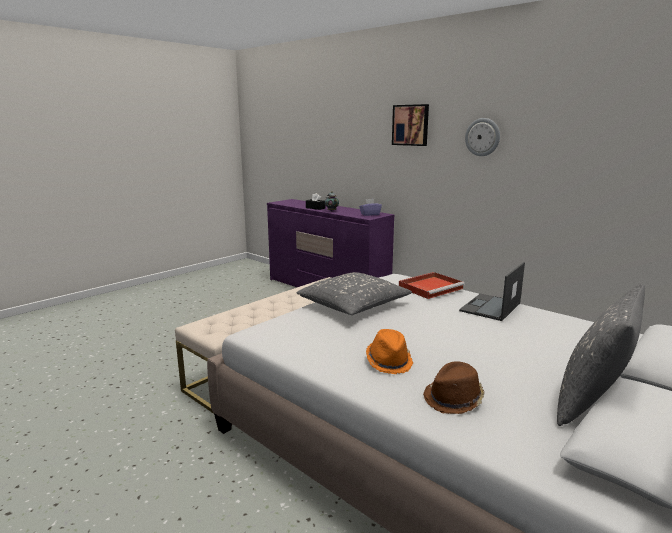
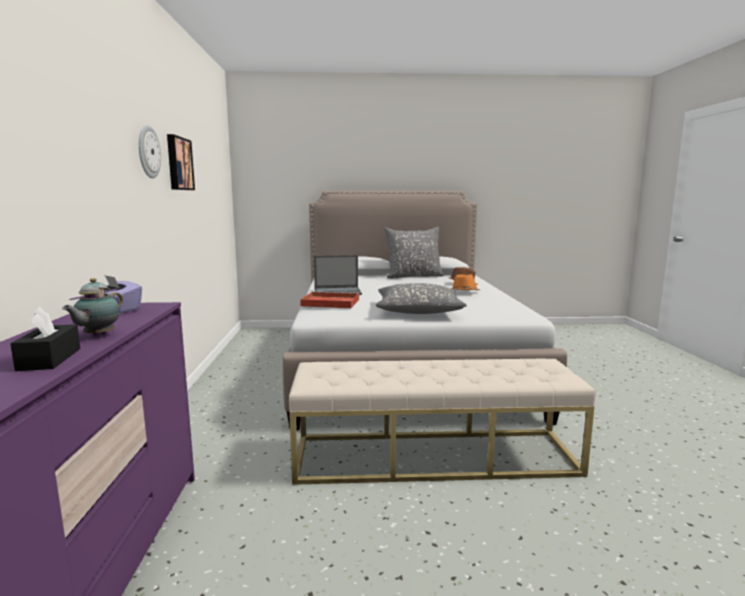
camera: 135 degrees left, 5 degrees down
picture [392,104,429,146] -> picture moved to [167,134,195,190]

